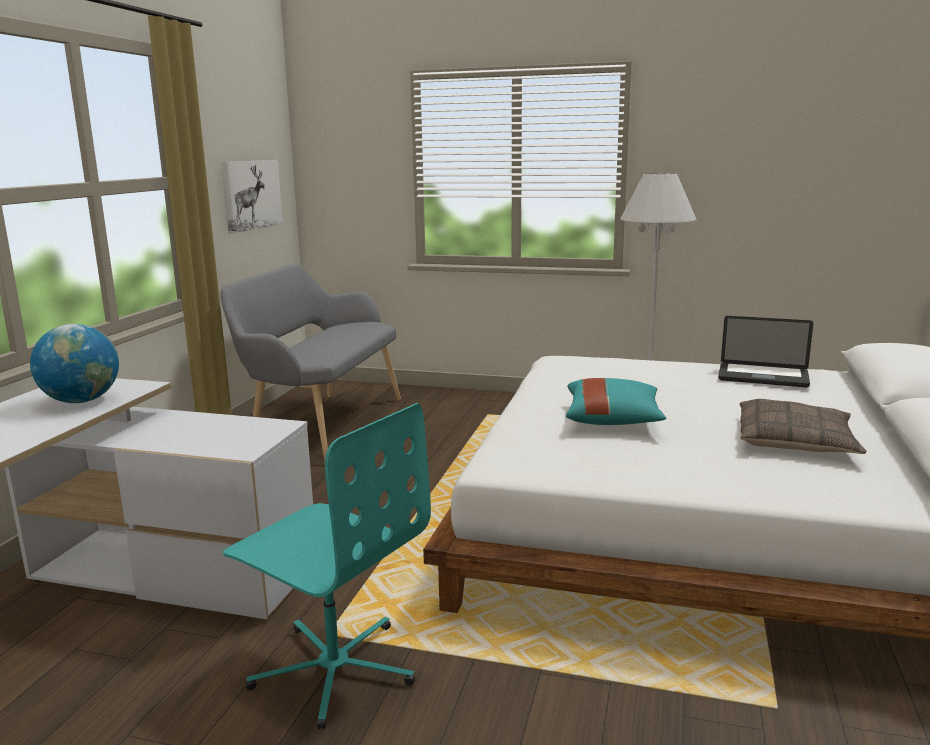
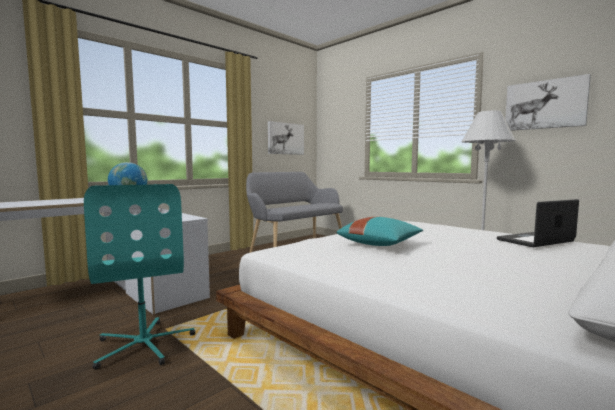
camera: 30 degrees right, 10 degrees down
laptop [718,316,813,387] -> laptop turned 105 degrees clockwise [497,199,579,247]
pillow [739,399,866,454] -> none
none -> picture [505,74,591,131]

